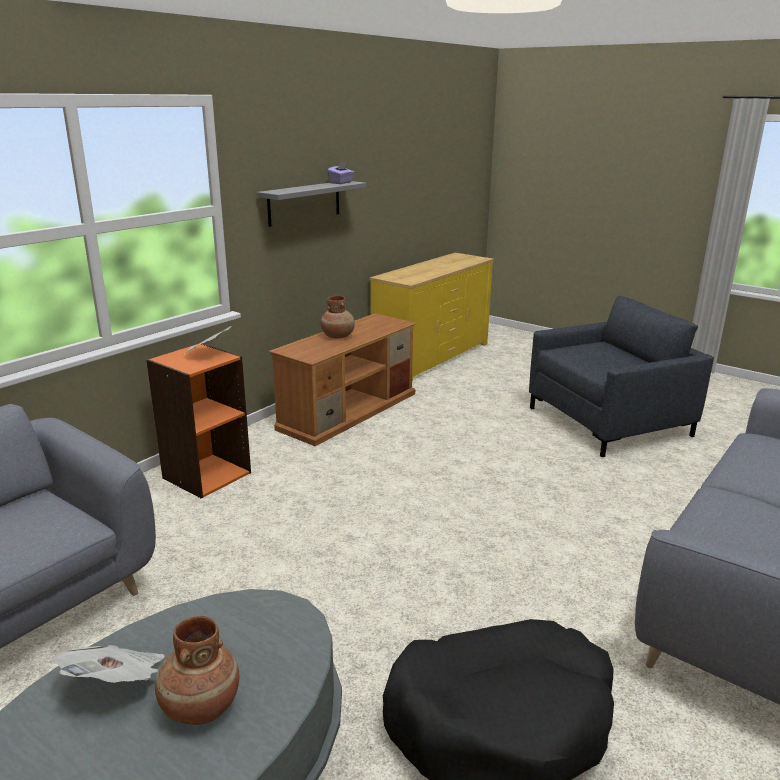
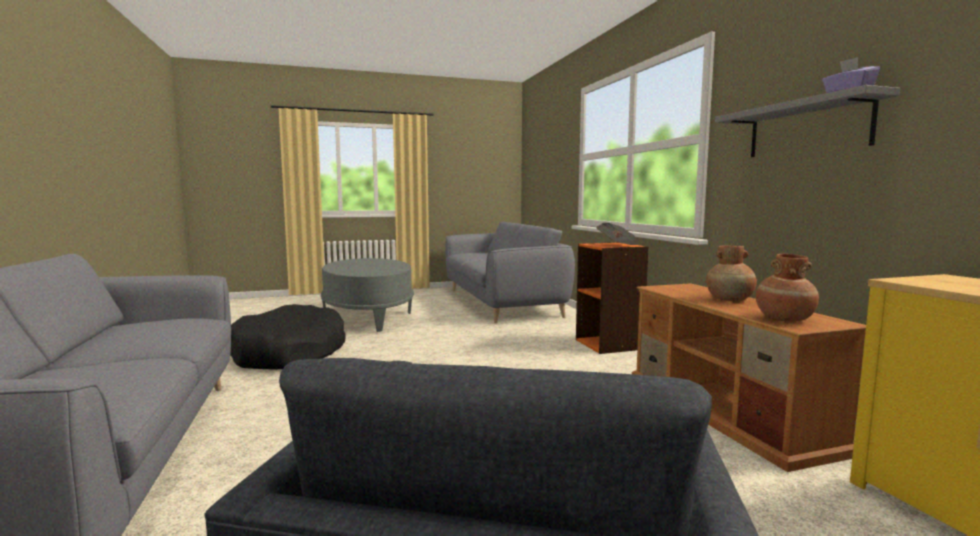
camera: 125 degrees right, 15 degrees down
newspaper [52,645,165,683] -> none
brown vase [155,616,239,725] -> brown vase moved to [755,254,819,321]

